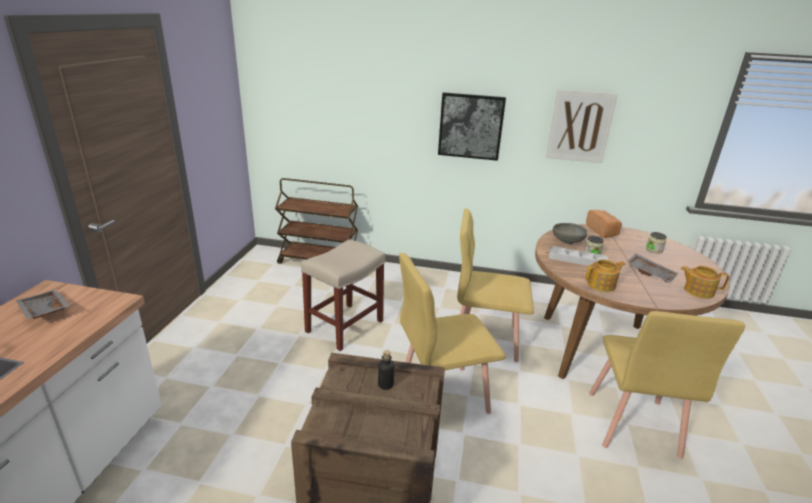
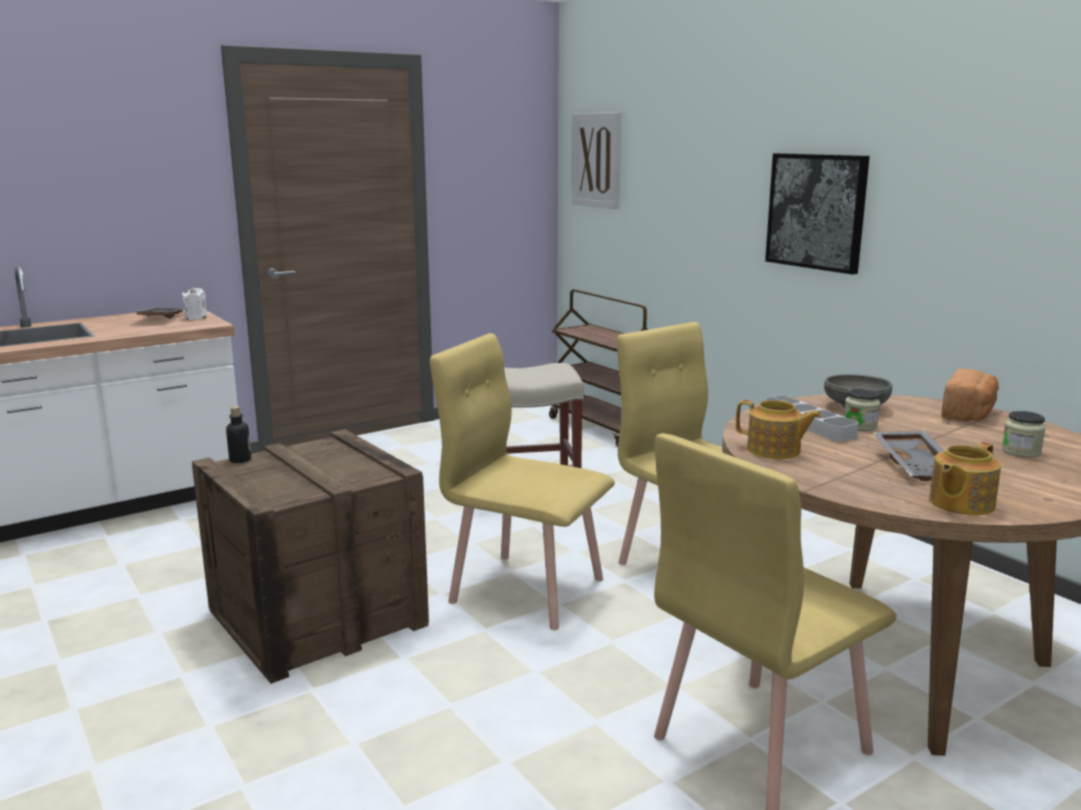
camera: 45 degrees right, 10 degrees down
bottle [378,350,394,390] -> bottle moved to [226,406,251,463]
picture [546,89,618,163] -> picture moved to [571,112,622,209]
teapot [681,266,729,299] -> teapot turned 105 degrees counterclockwise [929,442,1001,515]
none -> white candle [182,287,207,320]

